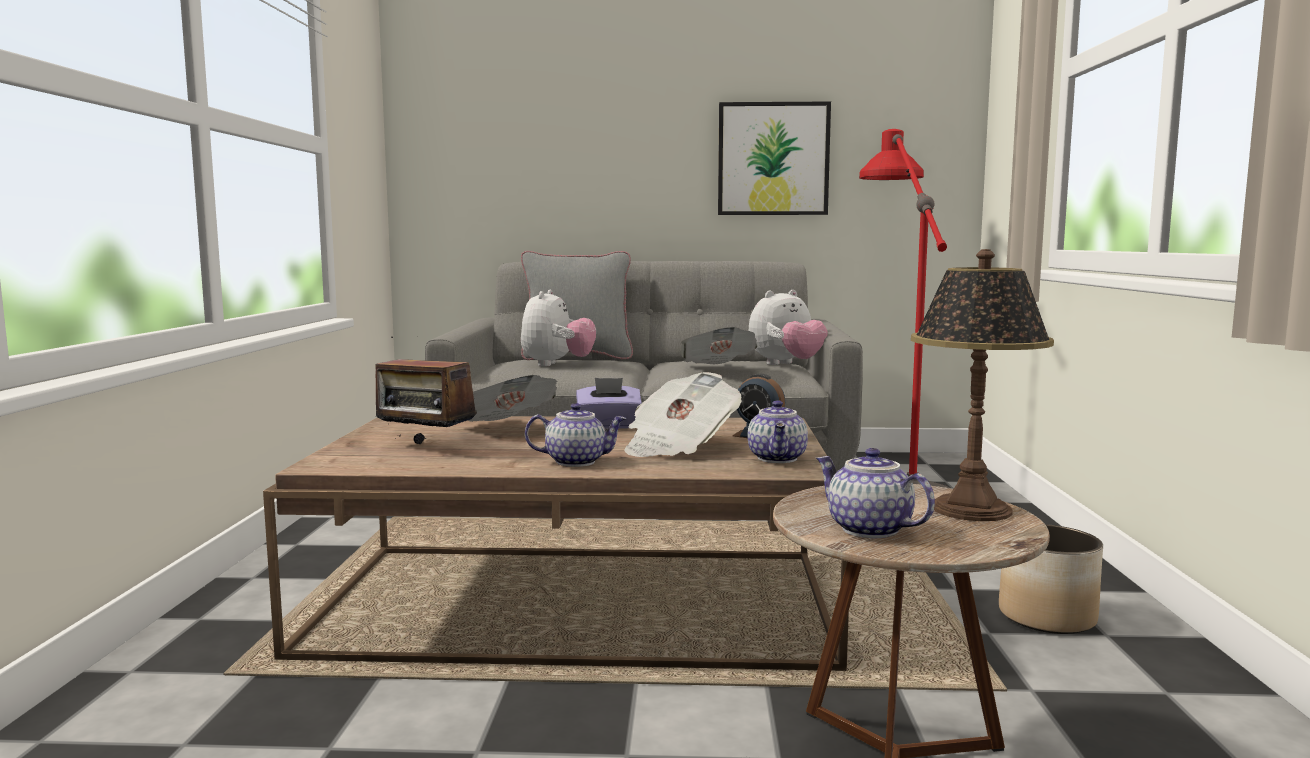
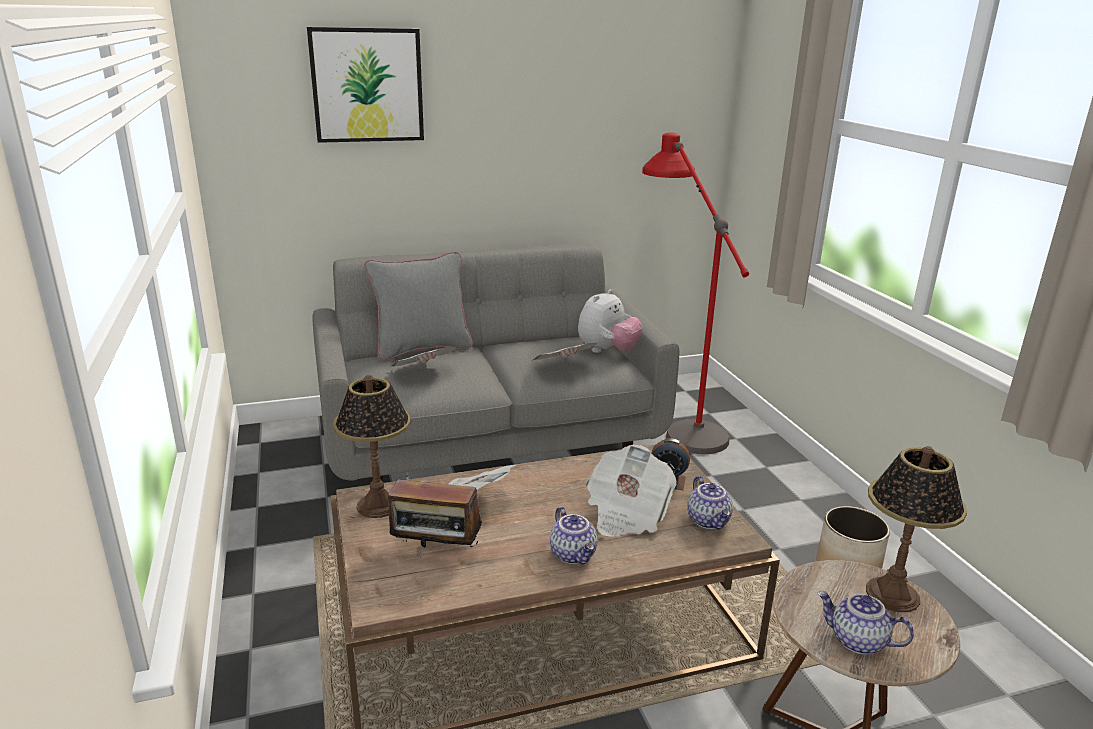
camera: 20 degrees left, 15 degrees up
plush toy [521,290,596,367] -> newspaper [391,347,456,367]
teapot [525,403,627,467] -> teapot turned 90 degrees clockwise [550,506,597,564]
purple tissue box [576,378,642,429] -> none
picture [718,102,831,215] -> picture moved to [307,27,424,143]
none -> table lamp [333,375,411,518]

